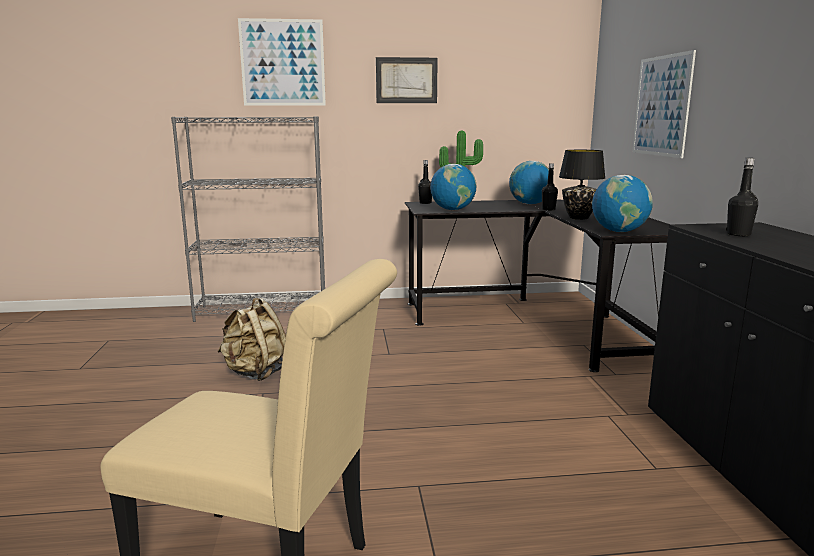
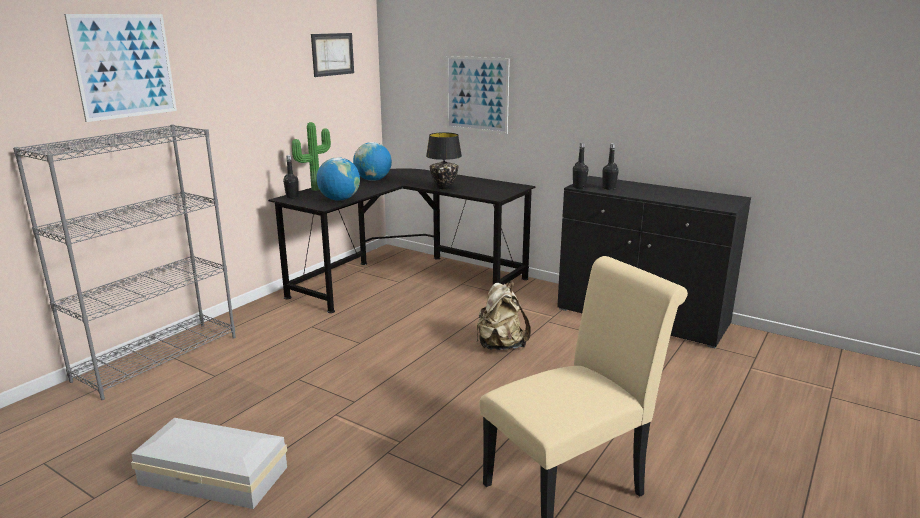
camera: 50 degrees left, 5 degrees up
beige backpack [217,298,286,381] -> beige backpack moved to [477,281,531,350]
picture [376,57,438,103] -> picture moved to [311,33,354,77]
black bottle [542,163,558,211] -> black bottle moved to [573,142,588,189]
globe [592,175,653,232] -> none
none -> white storage box [131,418,287,509]

